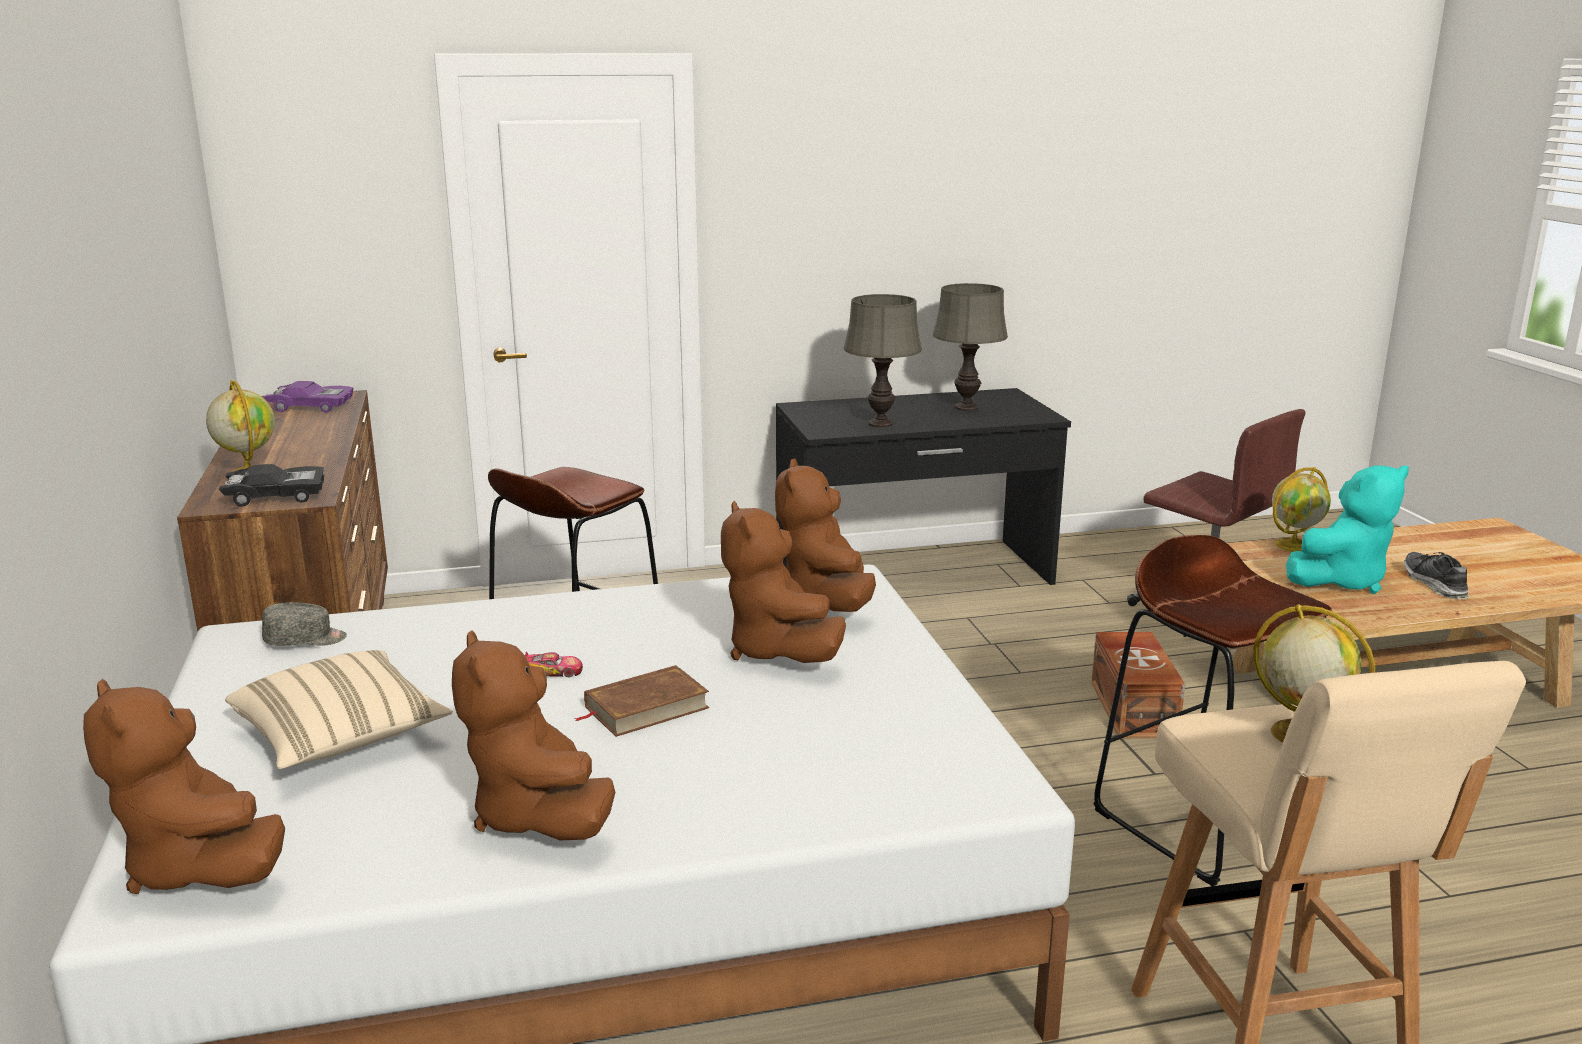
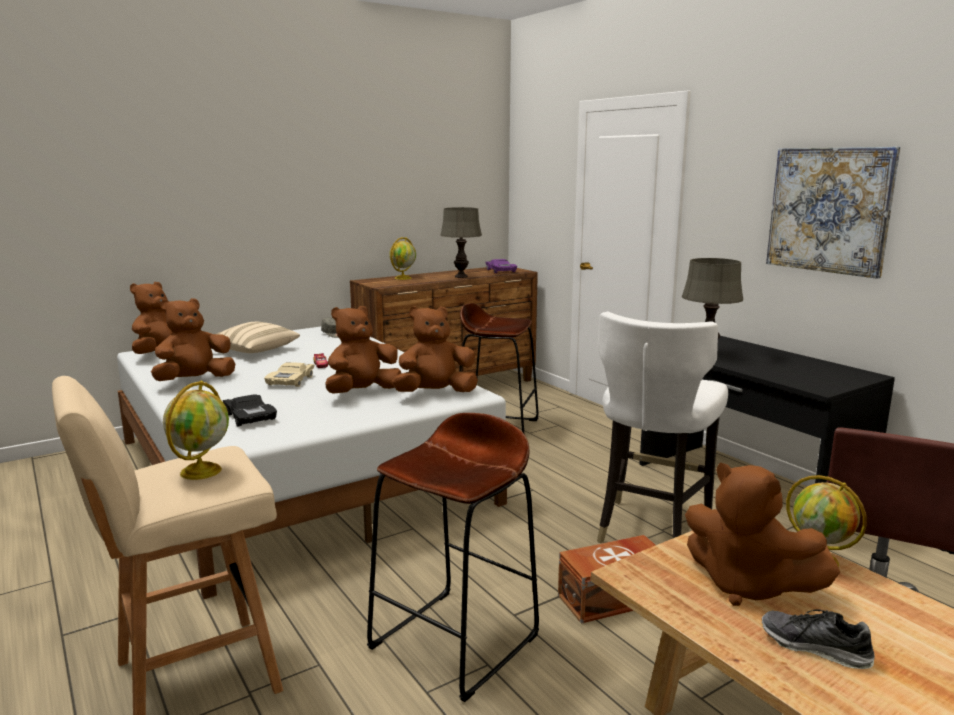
camera: 70 degrees right, 5 degrees down
black toy car [219,464,324,507] -> black toy car moved to [223,394,277,427]
brown book [574,665,709,737] -> beige toy car [264,362,315,387]
grey table lamp [933,283,1008,411] -> grey table lamp moved to [440,207,482,278]
turquoise plush toy [1286,465,1409,594] -> brown plush toy [685,462,840,606]
shoe [1404,552,1469,599] -> shoe turned 120 degrees counterclockwise [762,609,875,669]
none -> white chair [597,311,728,543]
none -> picture [766,147,901,279]

